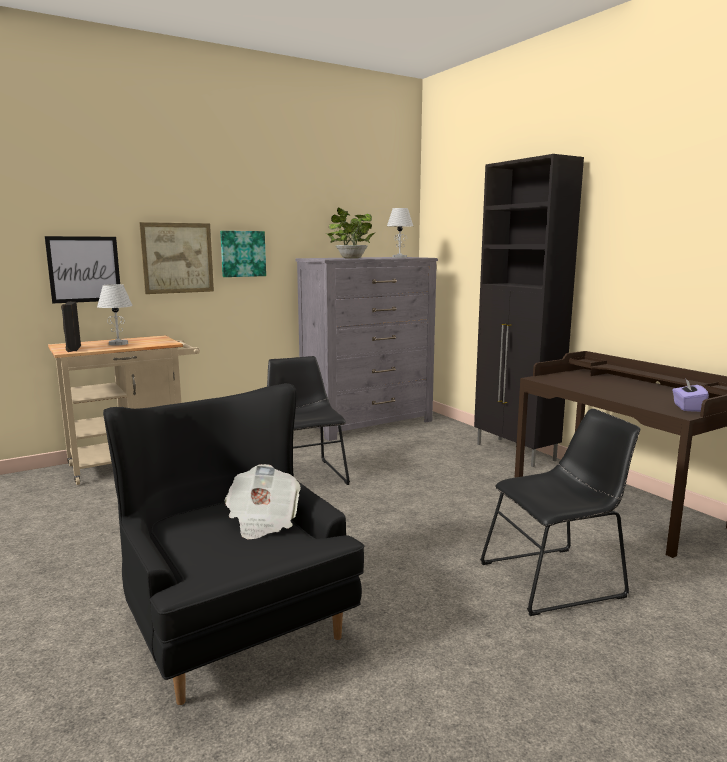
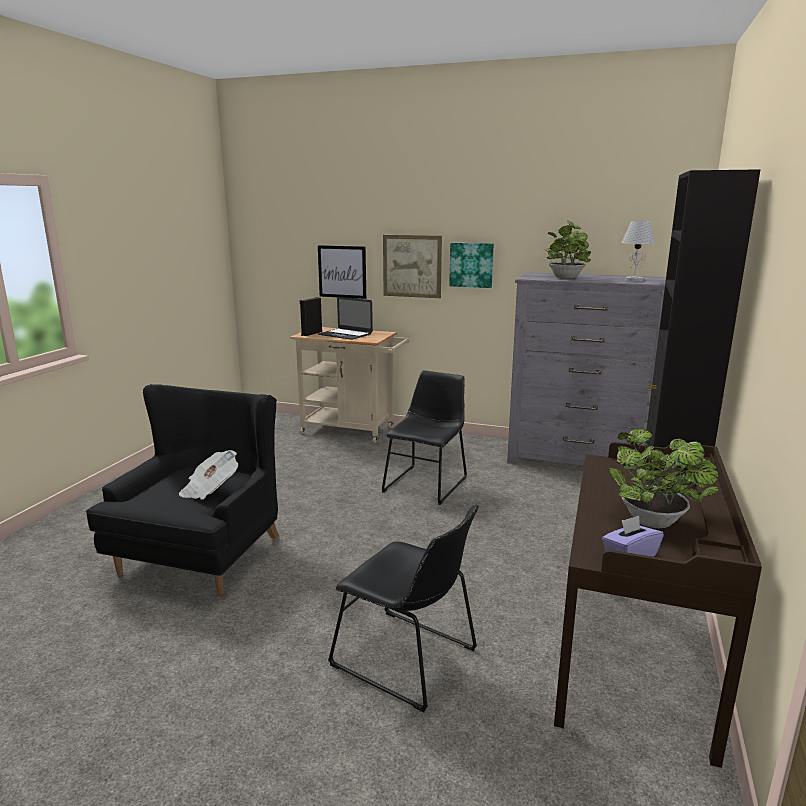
camera: 50 degrees right, 5 degrees up
white table lamp [97,284,133,346] -> laptop [318,297,373,340]
none -> potted plant [609,429,719,528]

